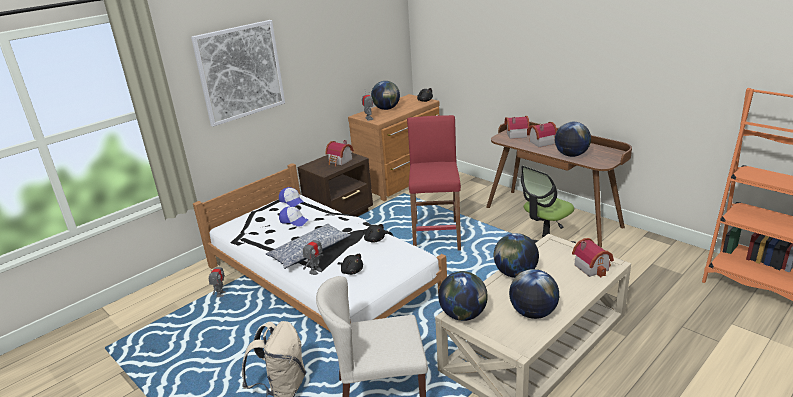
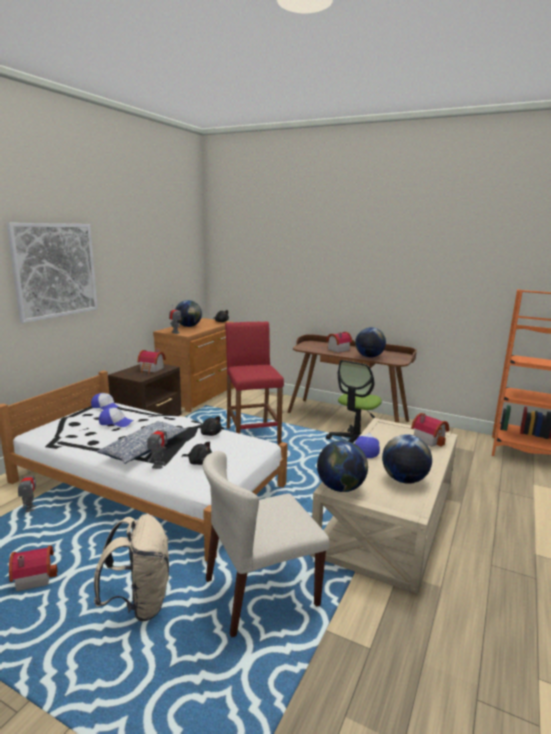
camera: 20 degrees left, 10 degrees down
globe [494,233,539,278] -> cap [355,433,380,458]
toy house [504,116,530,139] -> toy house moved to [9,546,58,591]

